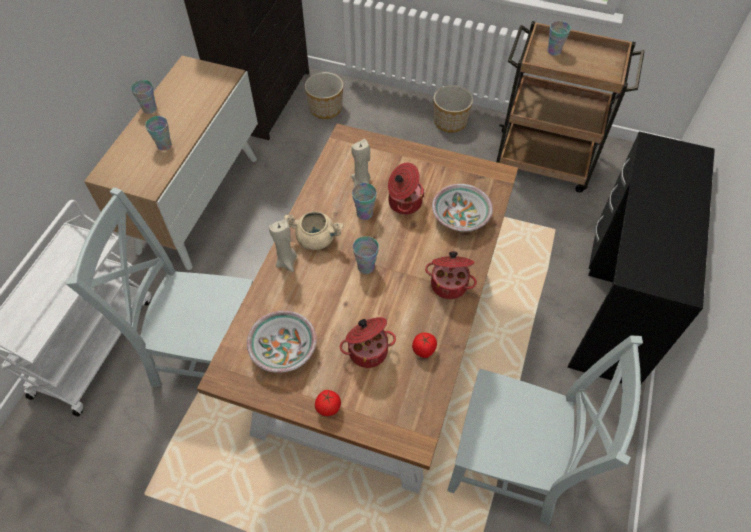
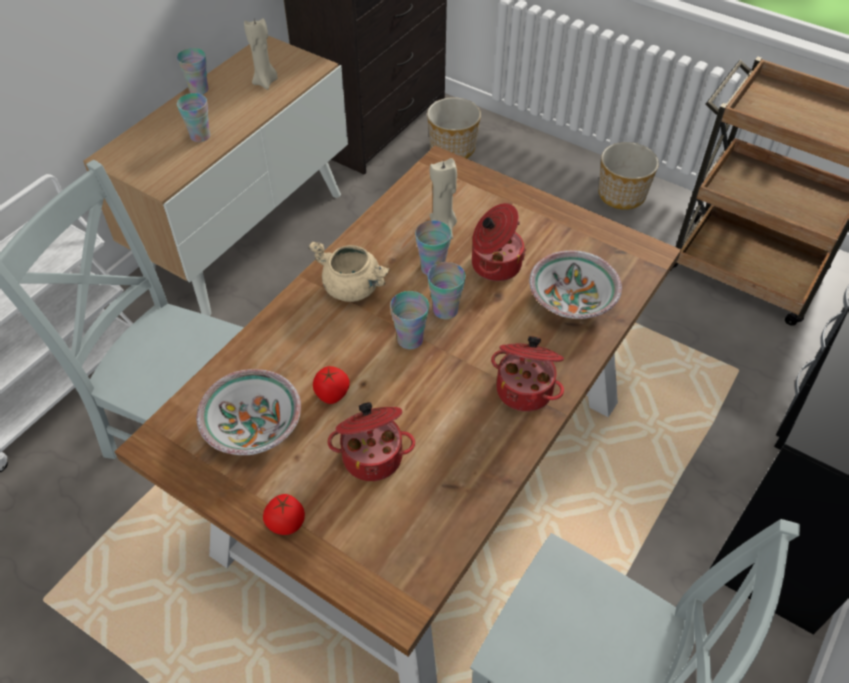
camera: 15 degrees right, 5 degrees down
beige candle [269,219,297,272] -> beige candle moved to [244,18,278,90]
tomato [412,333,437,358] -> tomato moved to [313,366,350,404]
cup [547,21,571,56] -> cup moved to [428,262,466,320]

